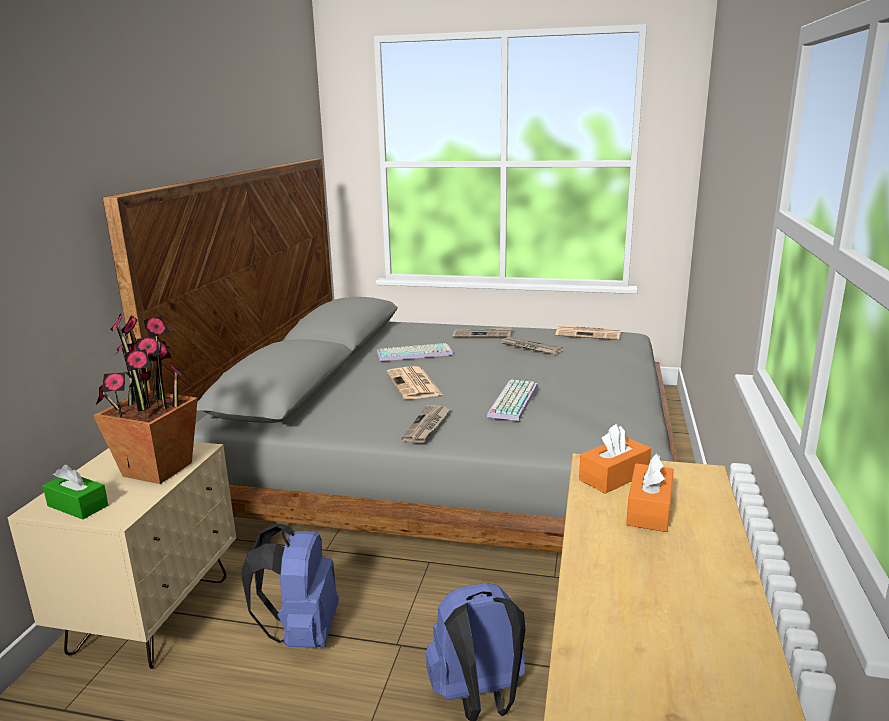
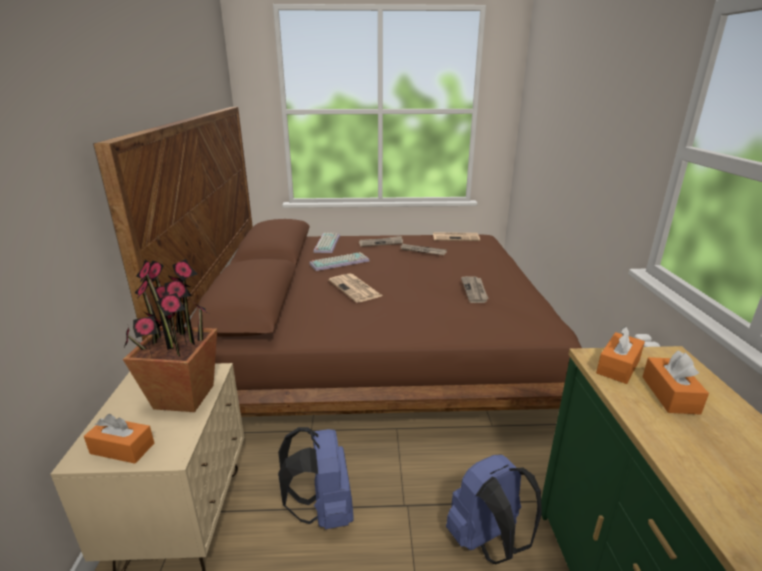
camera: 15 degrees left, 5 degrees up
green tissue box [43,465,108,520] -> orange tissue box [84,414,154,464]
grey bed [103,159,678,553] -> brown bed [93,107,582,417]
newspaper [402,405,451,443] -> newspaper moved to [461,276,489,303]
keyboard [487,380,538,421] -> keyboard moved to [313,233,340,253]

